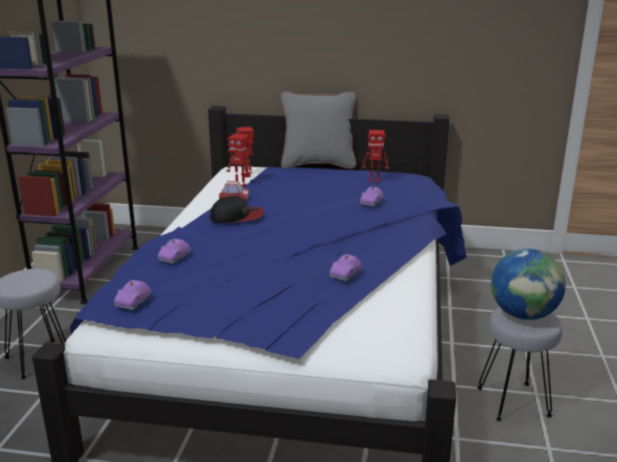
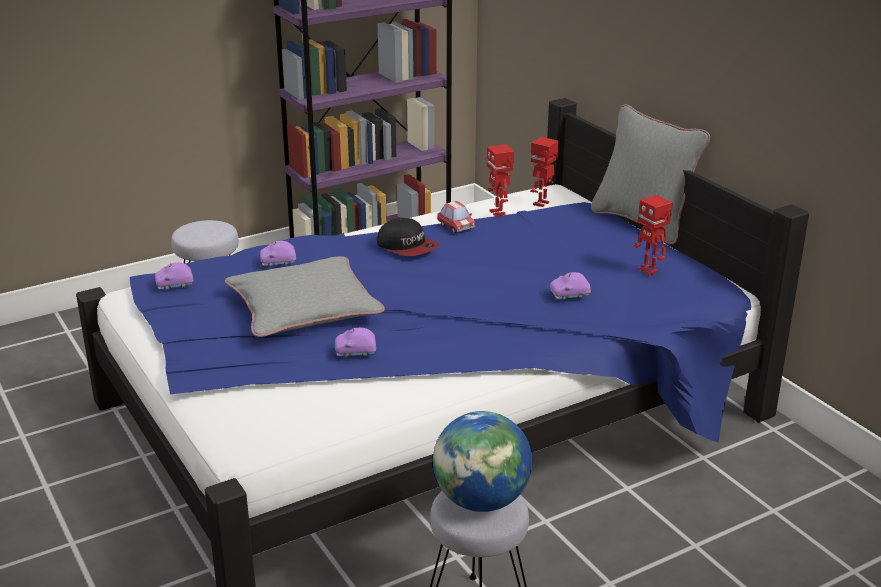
camera: 50 degrees right, 5 degrees up
none -> grey pillow [225,256,385,337]

